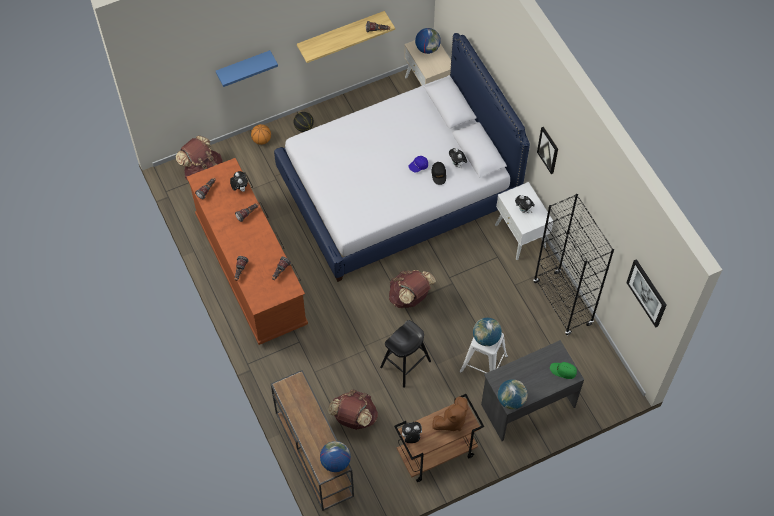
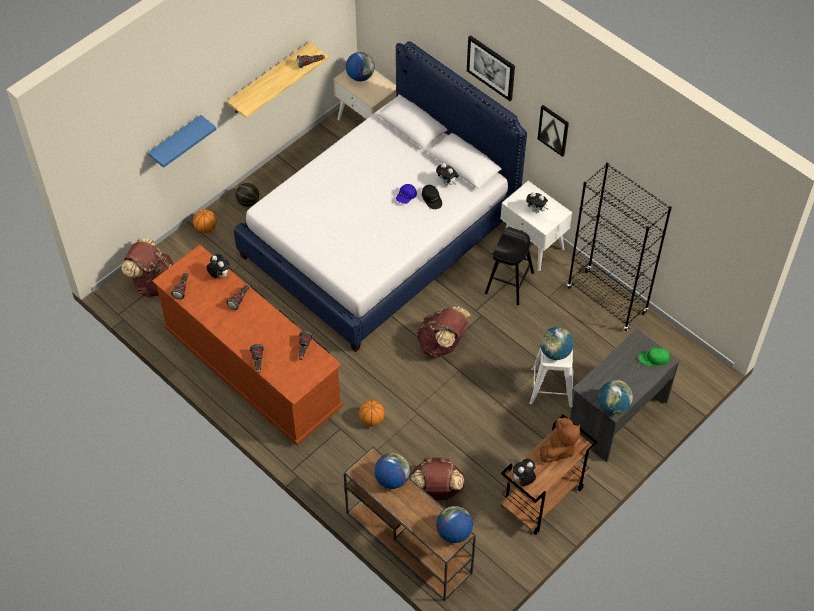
camera: 20 degrees left, 5 degrees down
black stool [380,320,431,388] -> black stool moved to [485,227,534,305]
picture [626,259,667,328] -> picture moved to [467,35,515,101]
none -> basketball [359,400,385,426]
none -> globe [374,453,410,489]

